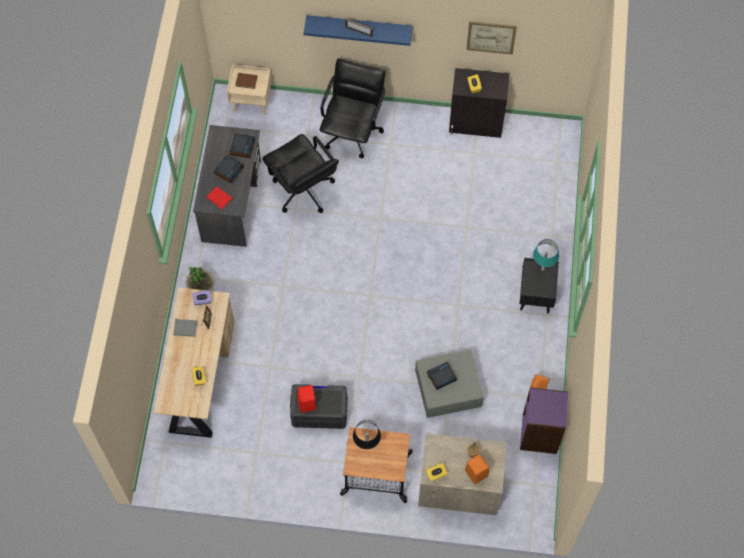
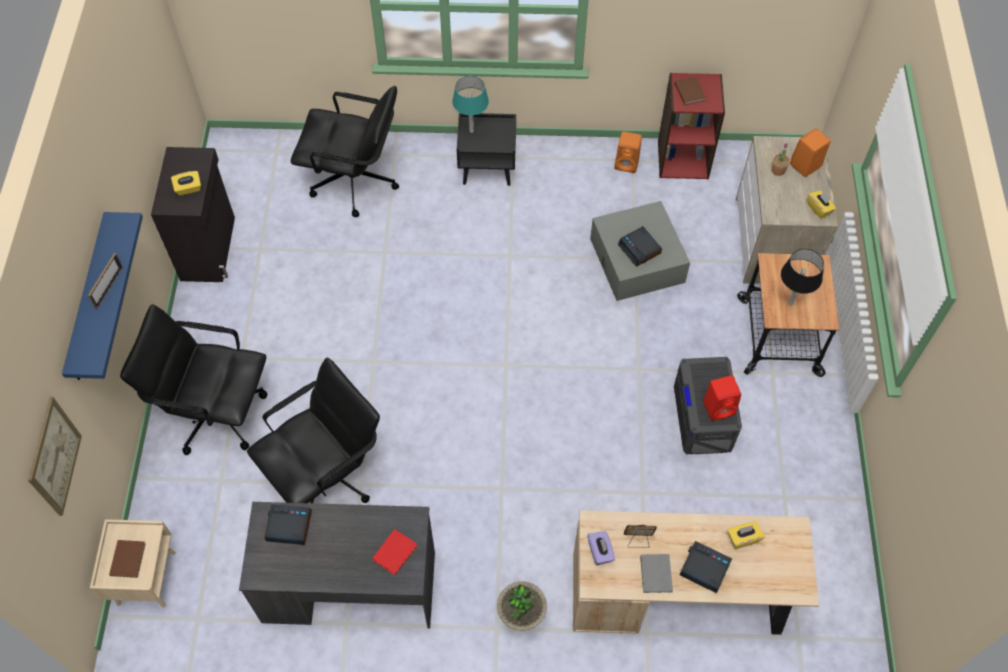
camera: 95 degrees left, 5 degrees down
alarm clock [214,155,244,184] -> alarm clock moved to [680,541,732,593]
picture [466,21,517,55] -> picture moved to [28,397,82,516]
purple bookcase [520,387,568,454] -> red bookcase [658,73,725,179]
none -> black office chair [291,86,399,217]
none -> brown book [674,76,706,105]

